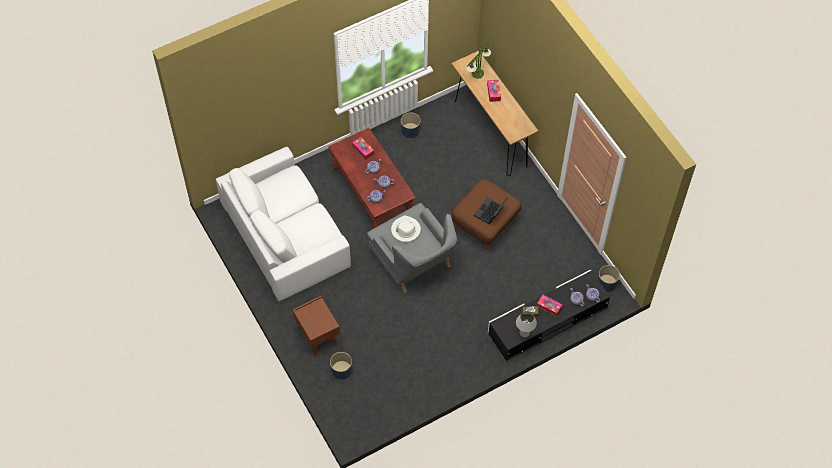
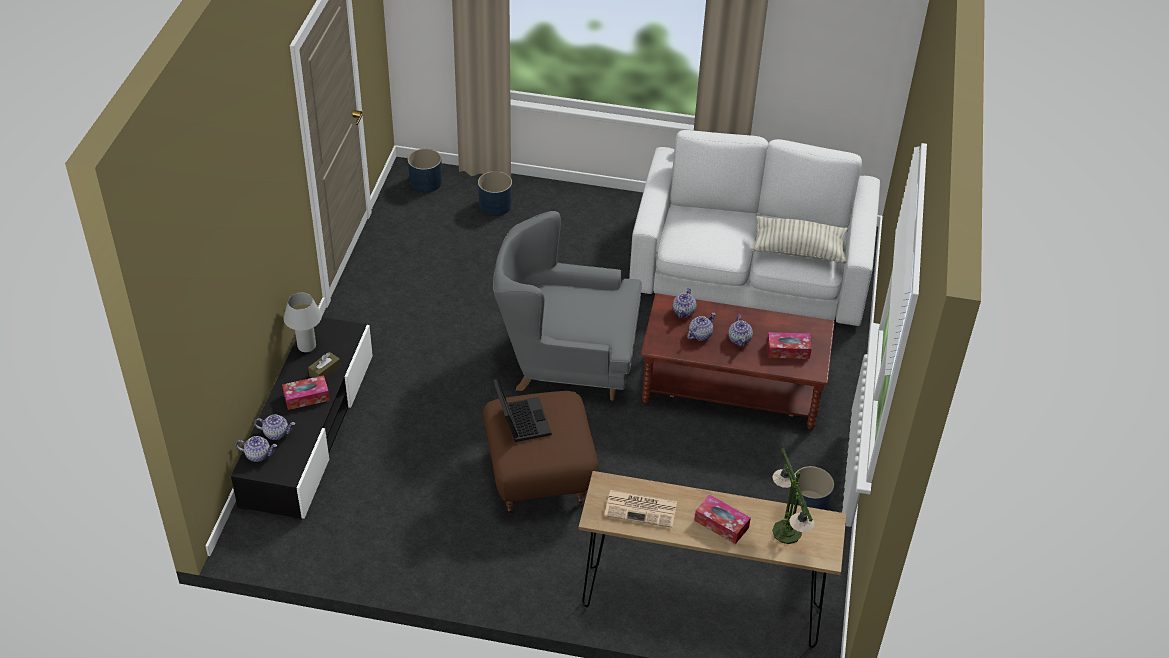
camera: 130 degrees right, 15 degrees down
brown nightstand [293,296,340,356] -> none
white hat [391,216,421,242] -> none
blue planter [598,265,620,292] -> blue planter moved to [408,149,442,193]
none -> newspaper [604,490,677,528]
none -> pillow [751,216,848,264]

